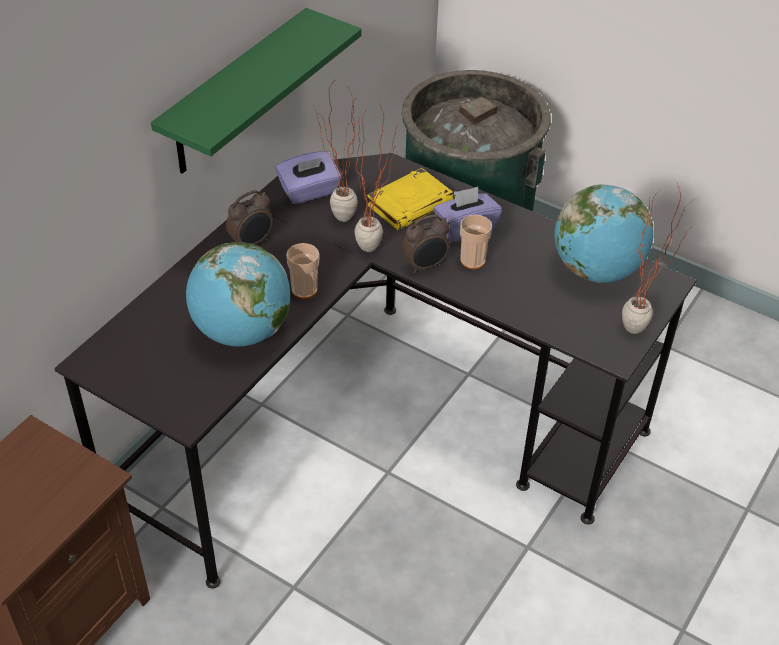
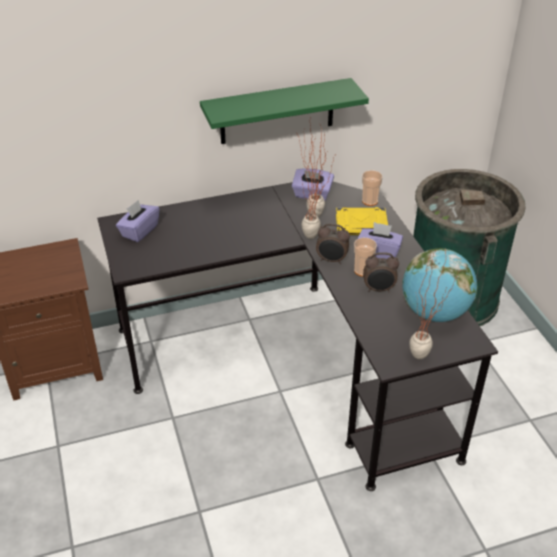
camera: 40 degrees right, 5 degrees down
globe [186,242,290,346] -> none
alarm clock [226,190,273,245] -> alarm clock moved to [363,252,399,292]
cup [286,243,319,299] -> cup moved to [362,170,383,206]
none -> purple tissue box [116,200,159,242]

